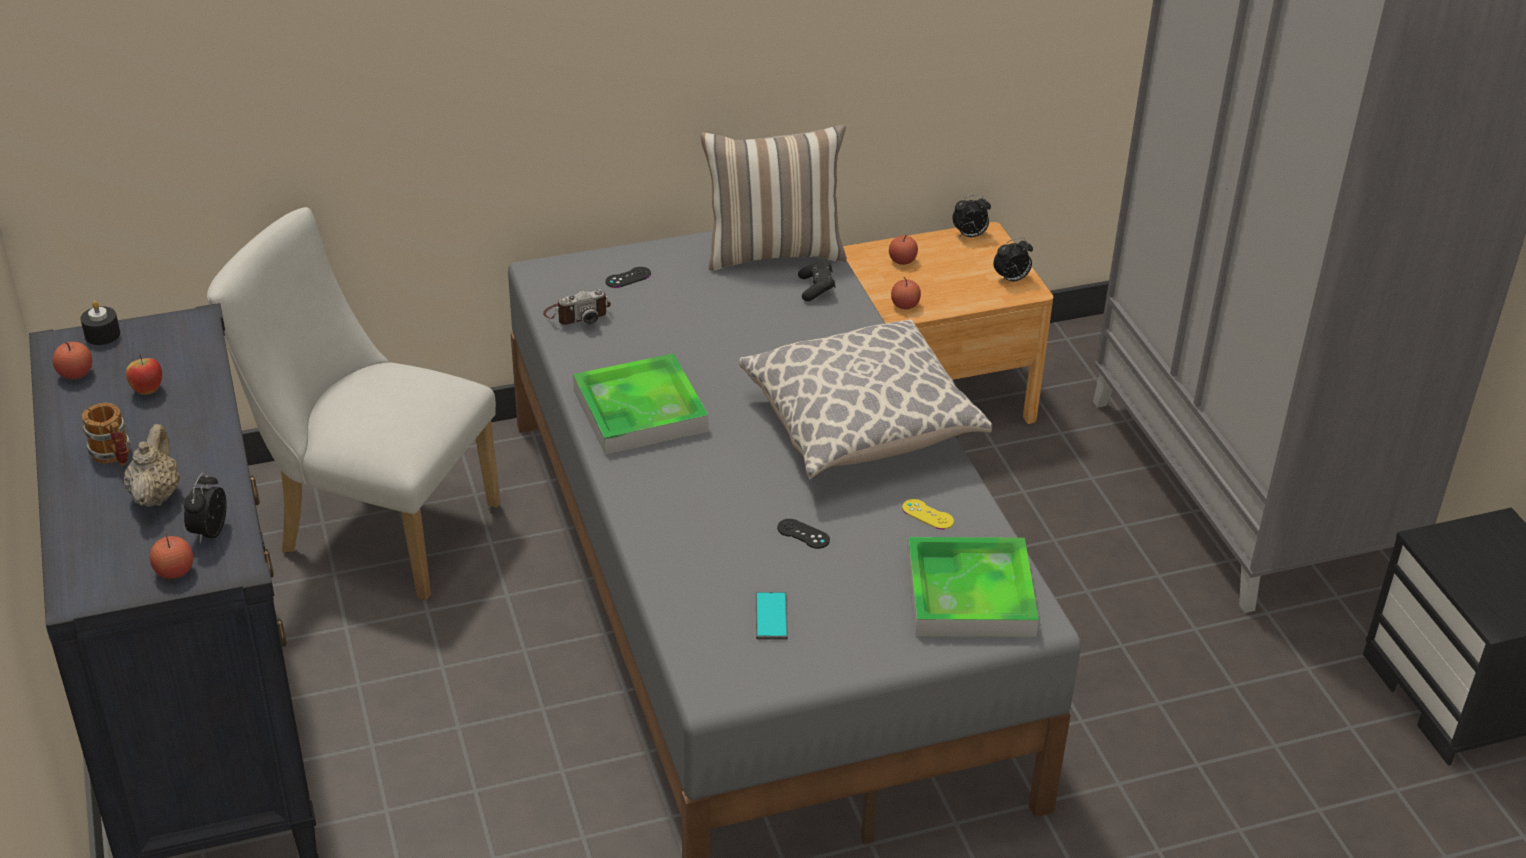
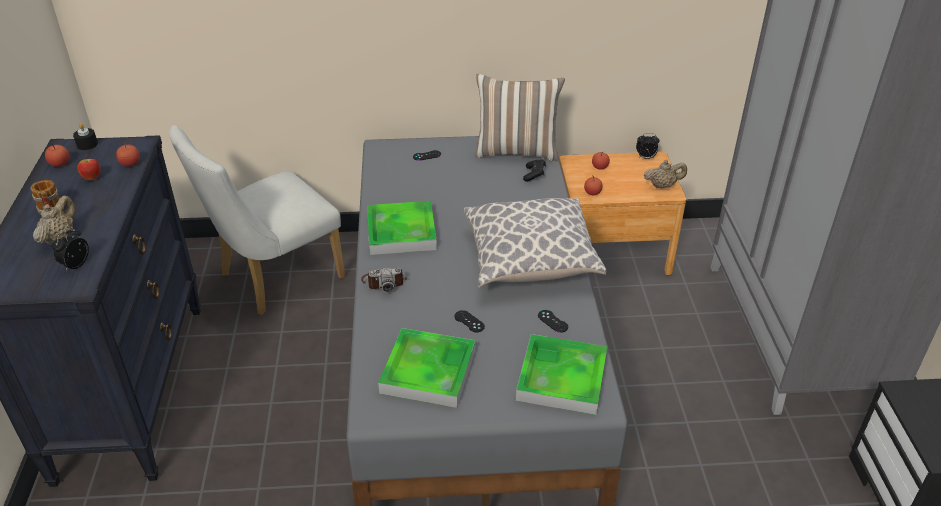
camera: 15 degrees right, 0 degrees up
apple [150,533,193,579] -> apple moved to [116,141,140,167]
white chair [207,207,500,600] -> white chair turned 75 degrees counterclockwise [169,125,345,315]
camera [543,289,611,325] -> camera moved to [361,267,407,292]
phone [756,592,788,640] -> tray [378,328,476,408]
yellow game controller [902,499,954,530] -> black game controller [538,310,568,333]
alarm clock [993,238,1033,283] -> beige teapot [644,160,687,188]

